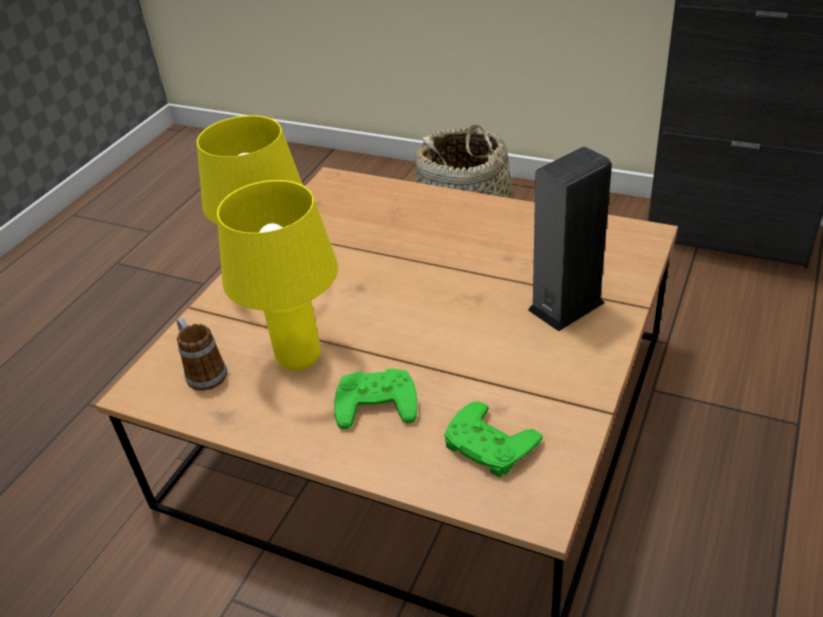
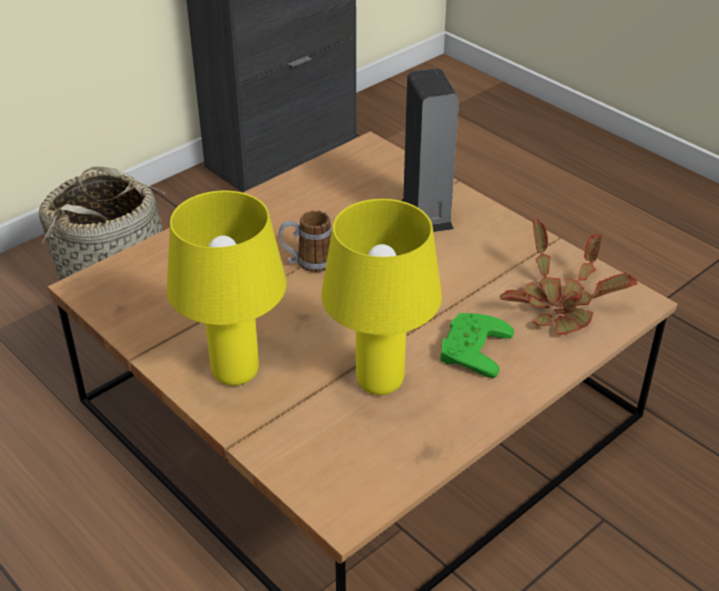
camera: 70 degrees left, 0 degrees up
mug [177,317,227,391] -> mug moved to [279,211,332,272]
green game controller [444,401,543,478] -> potted plant [500,219,638,335]

